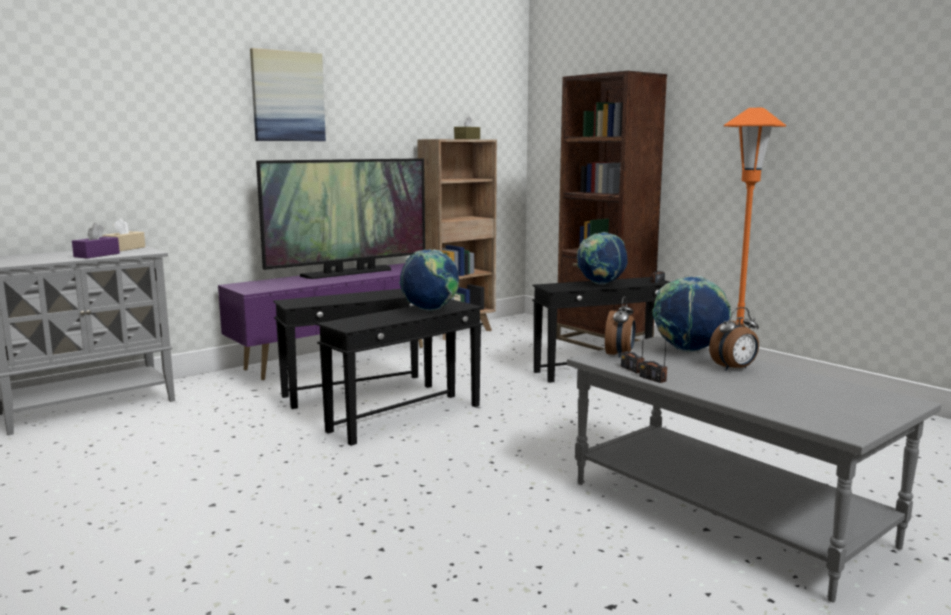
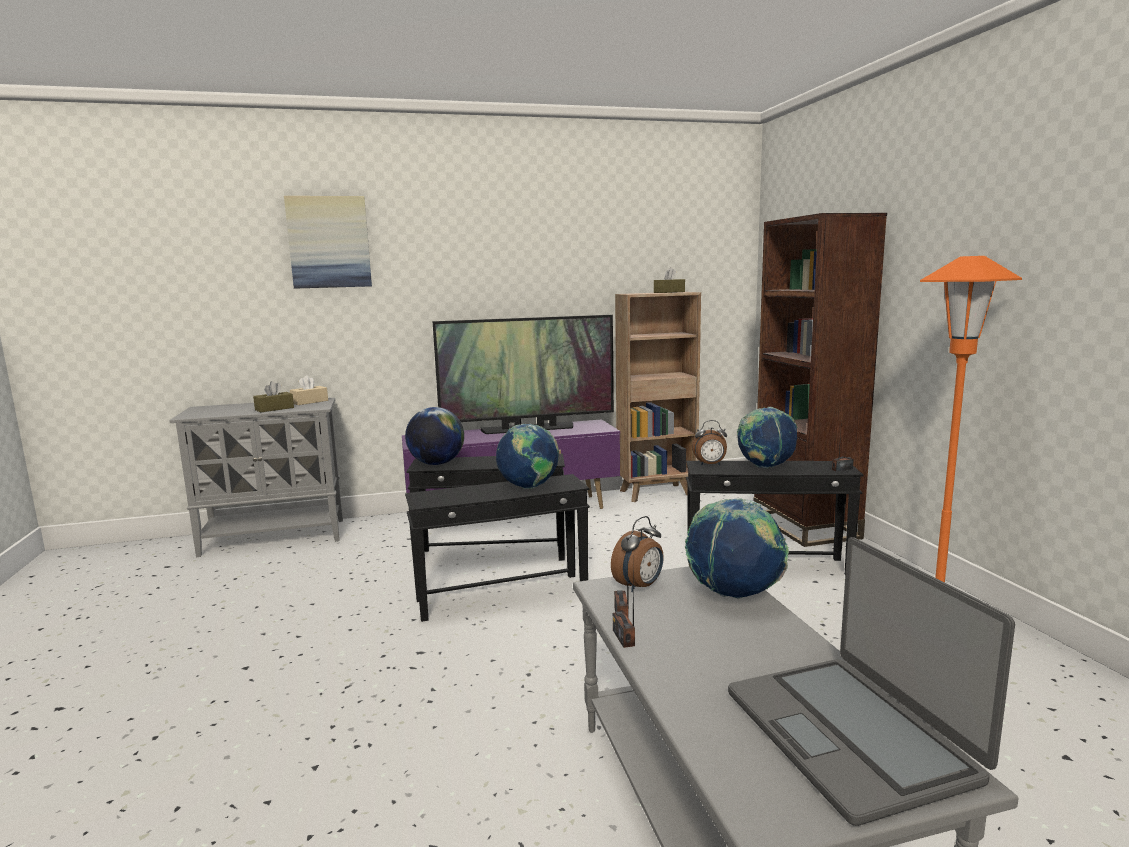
camera: 25 degrees right, 0 degrees up
purple tissue box [72,223,120,258] -> brown tissue box [253,381,294,413]
picture [250,48,326,141] -> picture moved to [284,196,372,289]
alarm clock [709,307,759,371] -> alarm clock moved to [692,420,727,466]
none -> globe [405,407,464,465]
none -> laptop [728,537,1015,826]

